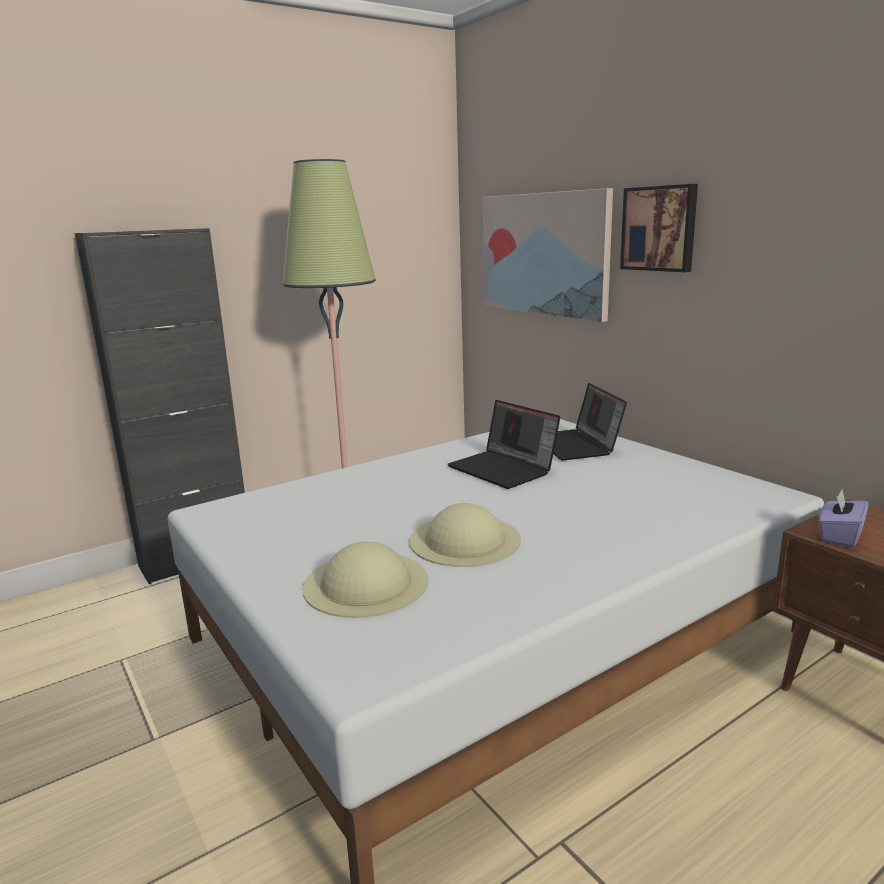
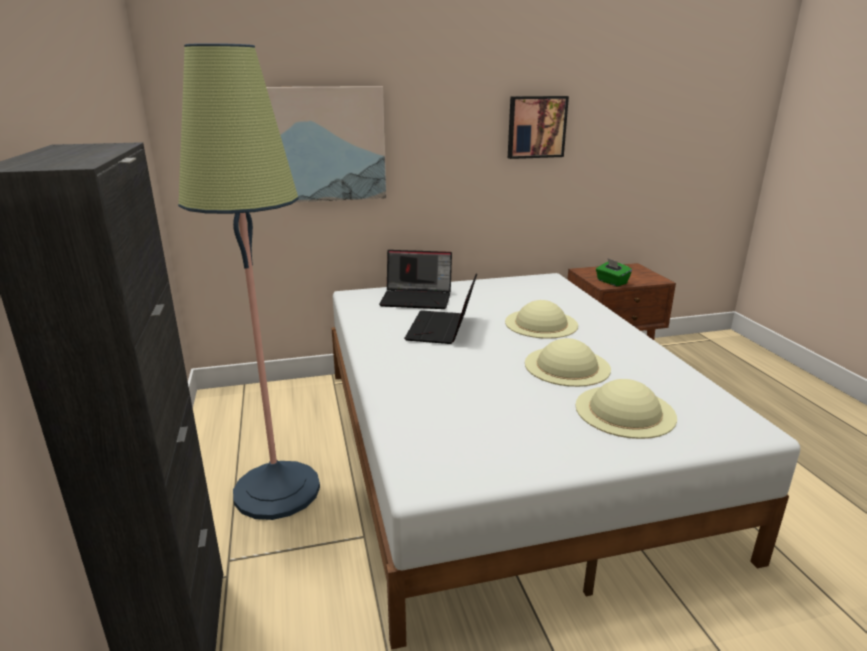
camera: 70 degrees left, 5 degrees up
laptop [447,400,560,489] -> laptop turned 120 degrees clockwise [404,274,477,344]
picture [620,184,698,272] -> picture moved to [508,96,569,159]
purple tissue box [819,489,868,548] -> green tissue box [596,259,632,286]
none -> beige hat [505,300,578,339]

